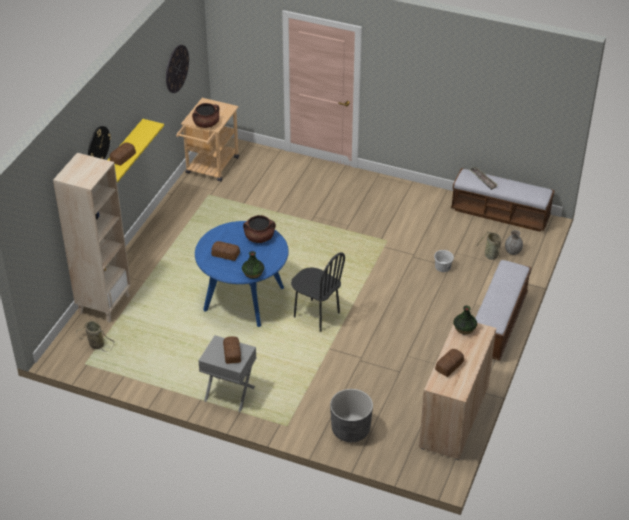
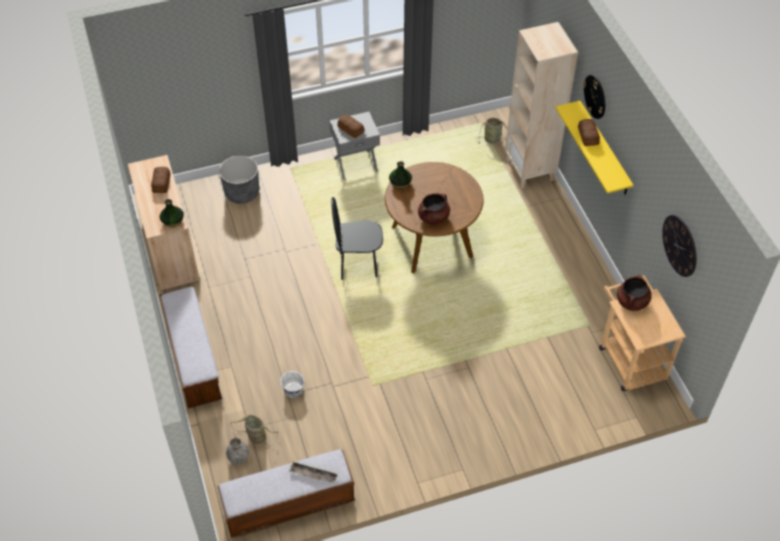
camera: 140 degrees right, 10 degrees up
blue dining table [195,221,289,327] -> brown dining table [385,162,484,274]
bread [211,241,240,261] -> none

